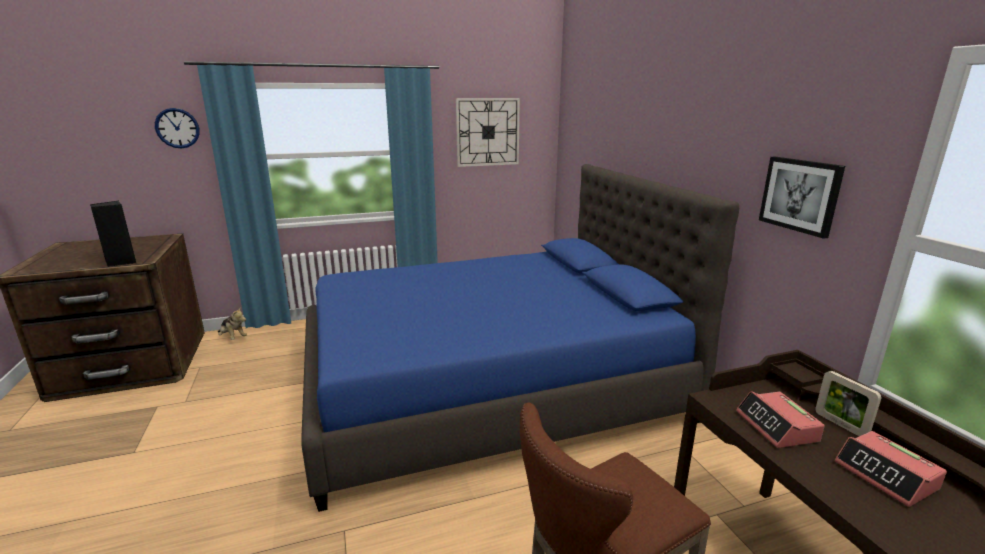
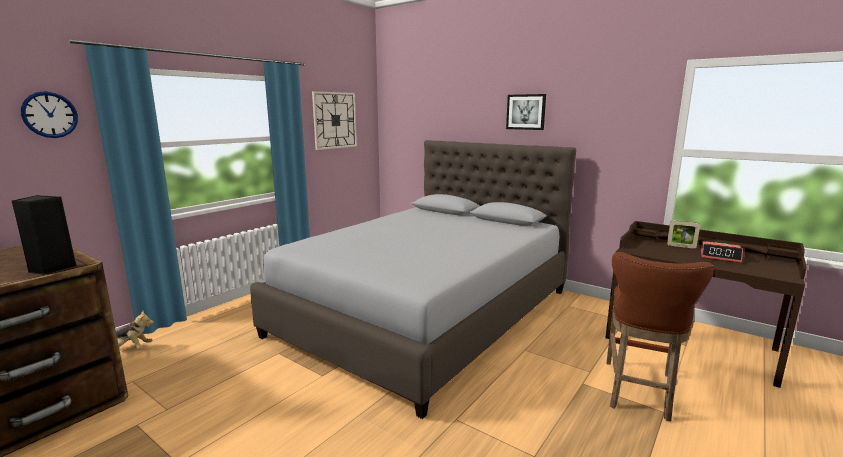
camera: 35 degrees left, 5 degrees down
blue bed [301,164,739,512] -> grey bed [250,140,576,419]
alarm clock [736,391,825,448] -> none
picture [759,157,845,239] -> picture moved to [506,94,546,130]

